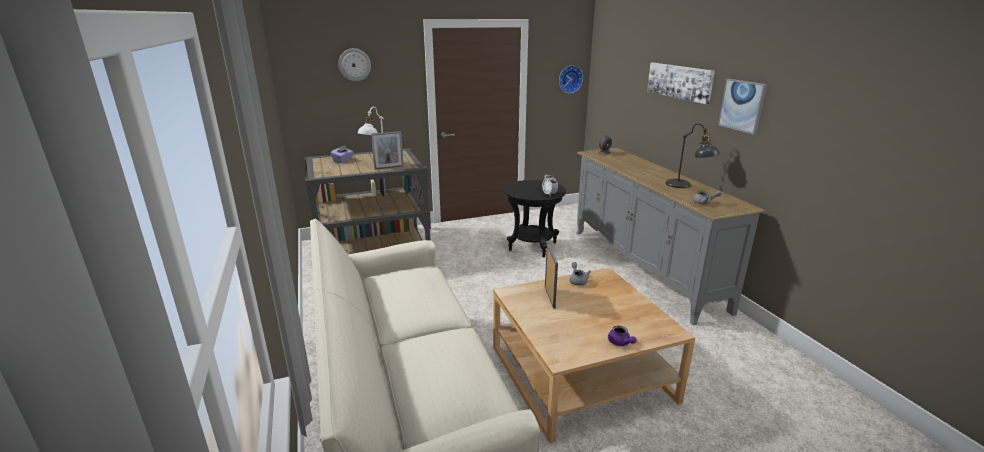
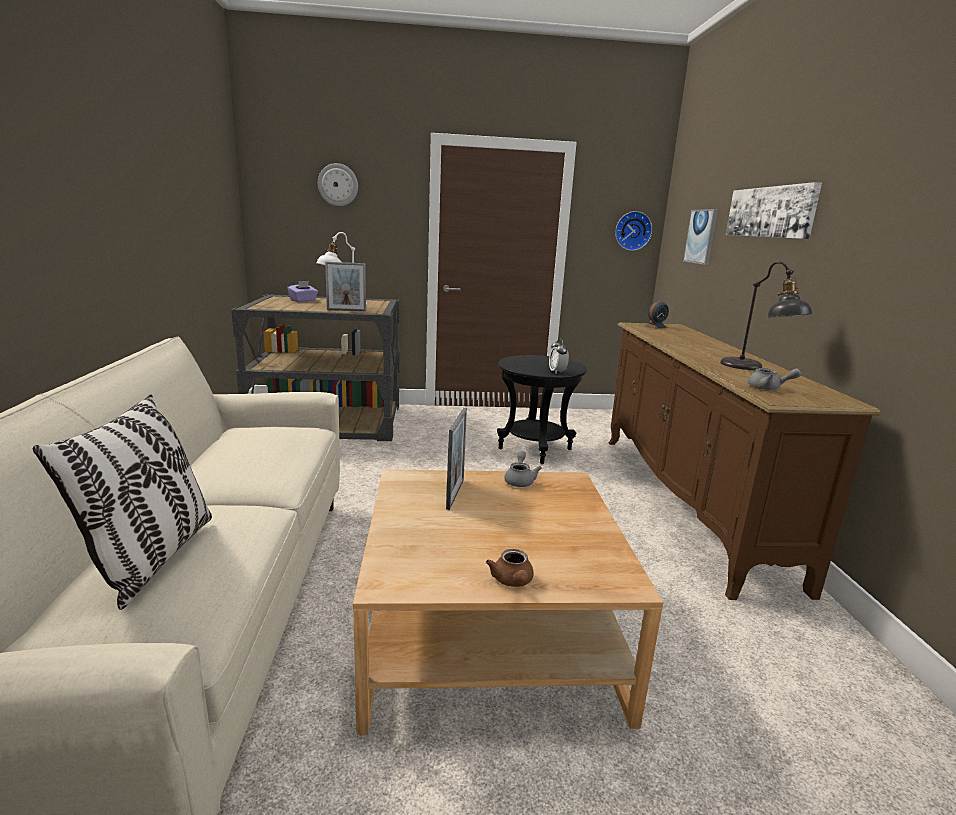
camera: 15 degrees right, 5 degrees down
grey cabinet [576,148,765,325] -> brown cabinet [609,323,880,600]
purple teapot [608,326,637,346] -> brown teapot [486,549,534,587]
picture [718,79,767,135] -> picture moved to [683,209,718,265]
none -> pillow [33,394,212,610]

